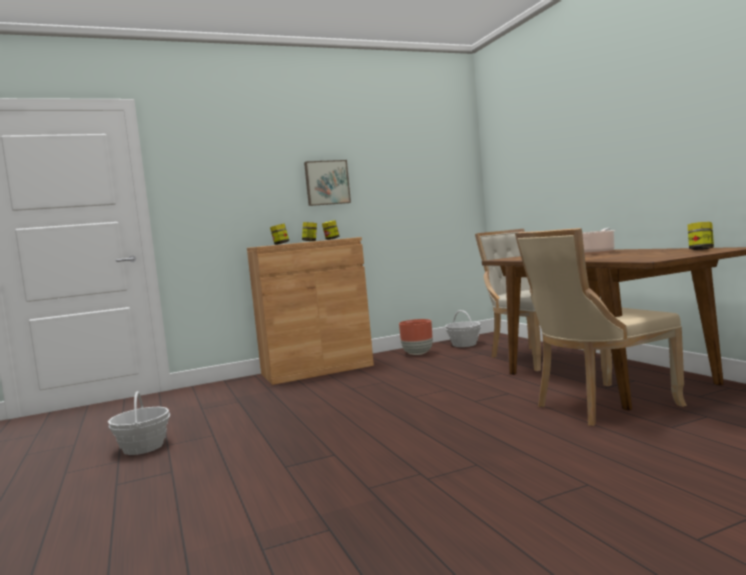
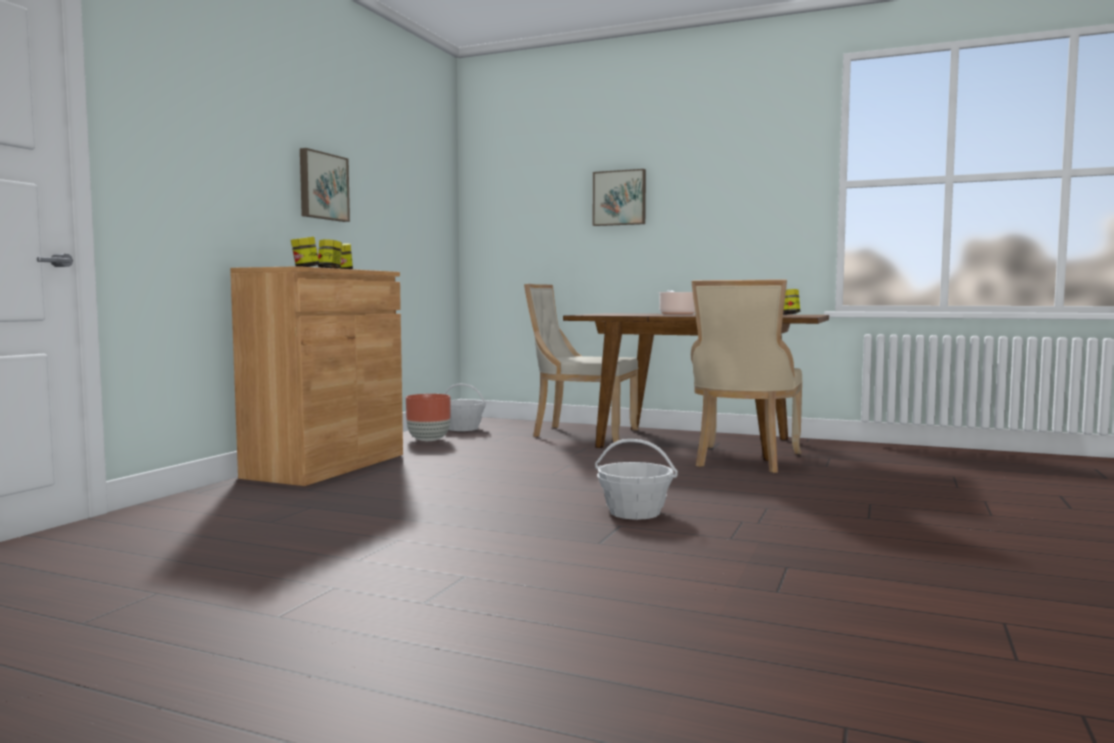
camera: 45 degrees left, 0 degrees up
basket [108,391,171,455] -> basket moved to [595,439,678,520]
none -> picture [593,169,646,226]

